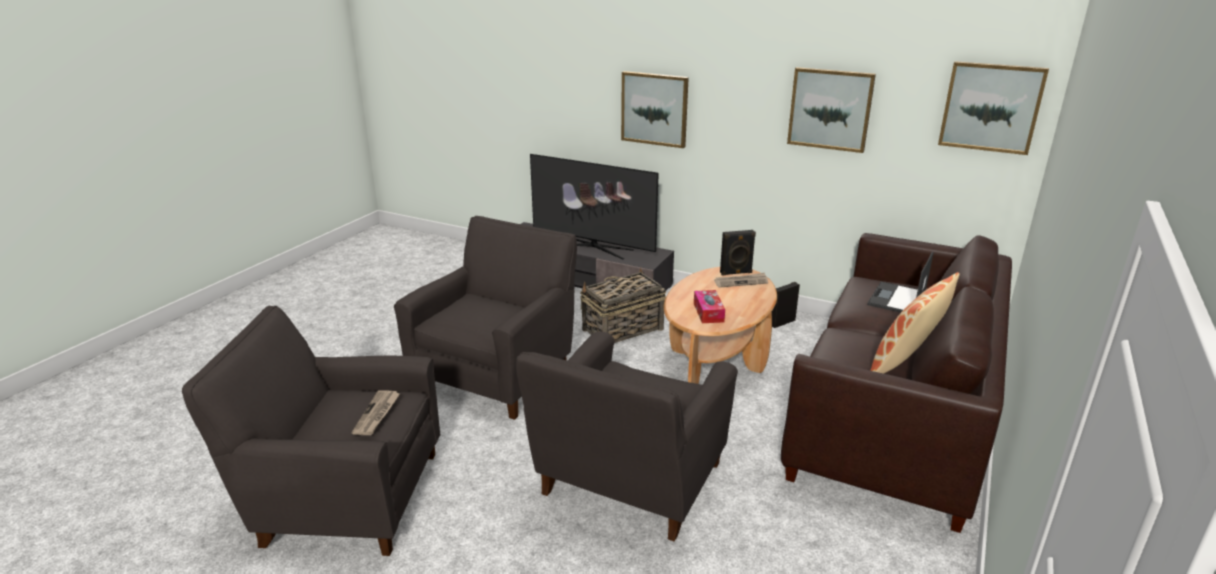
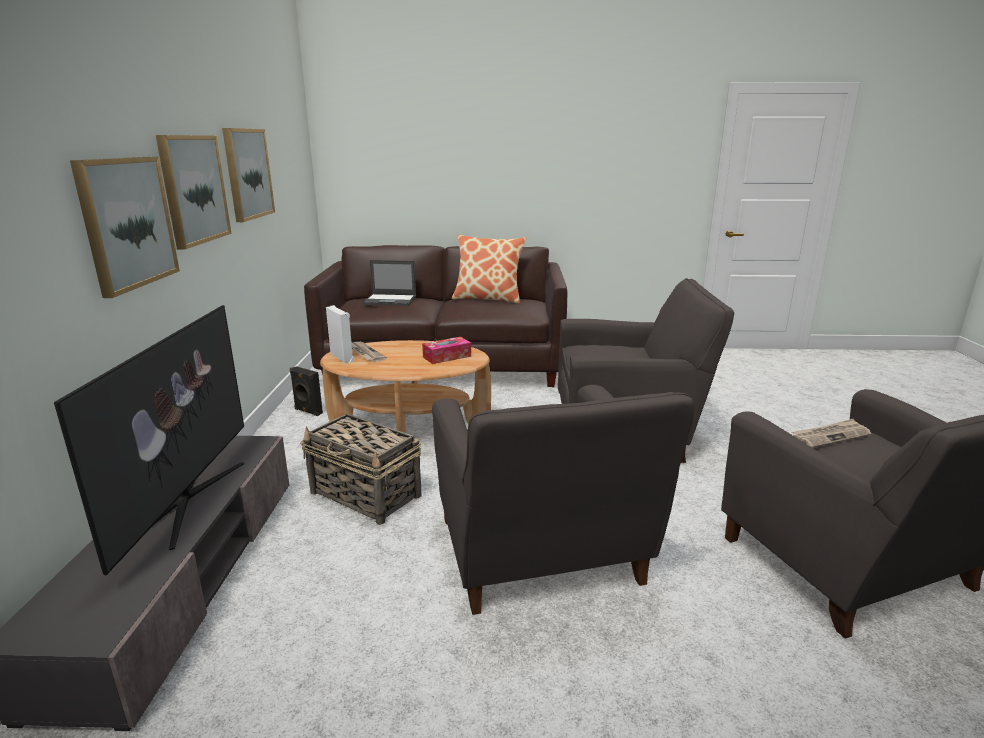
camera: 115 degrees left, 5 degrees down
grey armchair [394,216,577,420] -> grey armchair turned 105 degrees counterclockwise [432,385,694,615]
black speaker [720,230,756,276] -> white speaker [326,305,354,363]
picture [938,61,1049,155] -> picture moved to [156,135,232,249]

